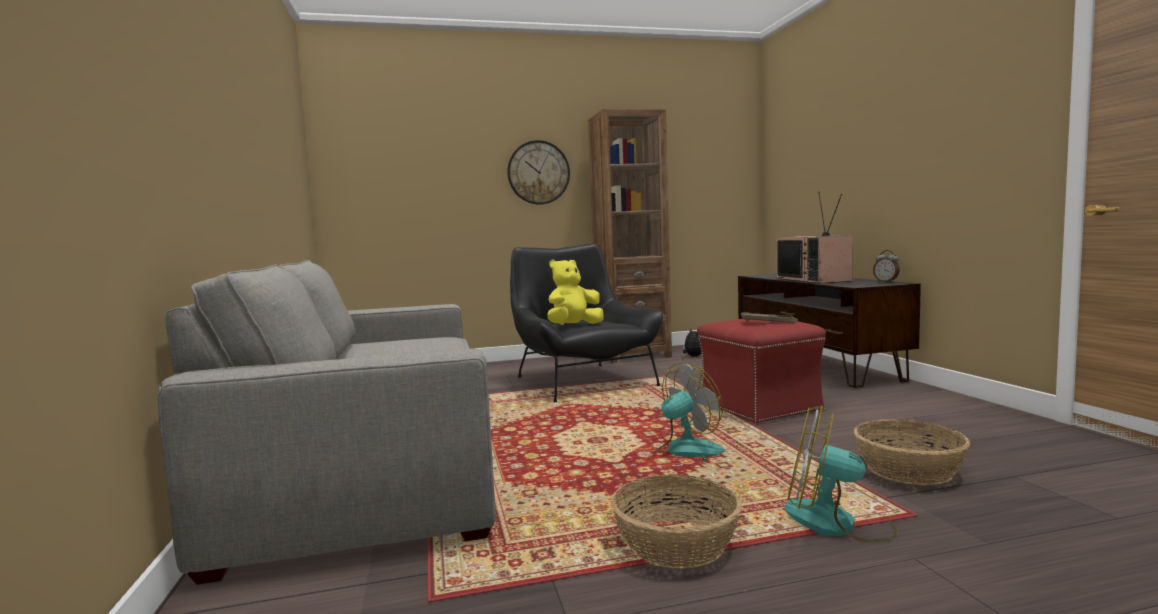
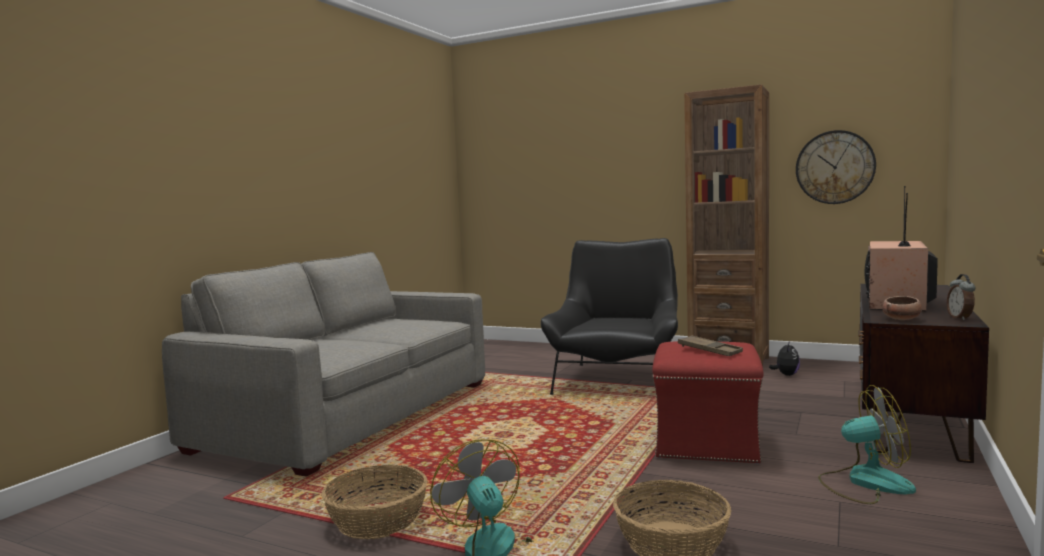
camera: 40 degrees right, 0 degrees up
wall clock [507,140,570,205] -> wall clock moved to [796,130,876,204]
yellow plush toy [547,260,604,325] -> none
fan [648,363,725,462] -> fan moved to [818,385,916,504]
none -> bowl [882,296,922,320]

